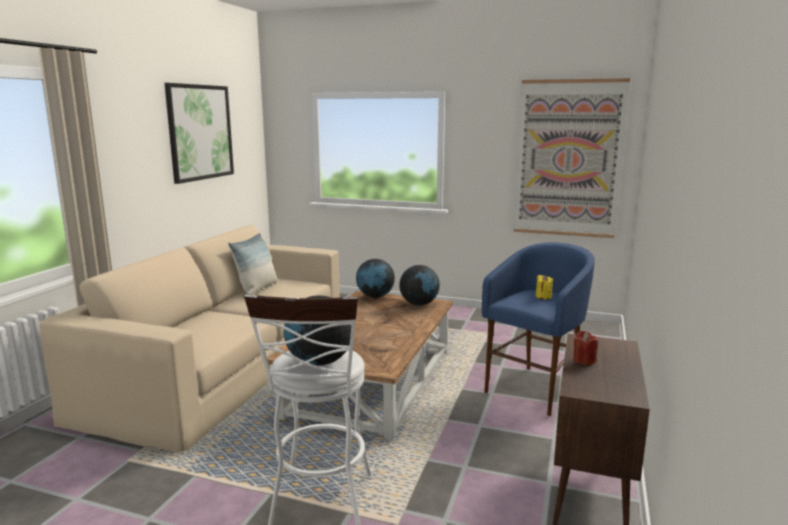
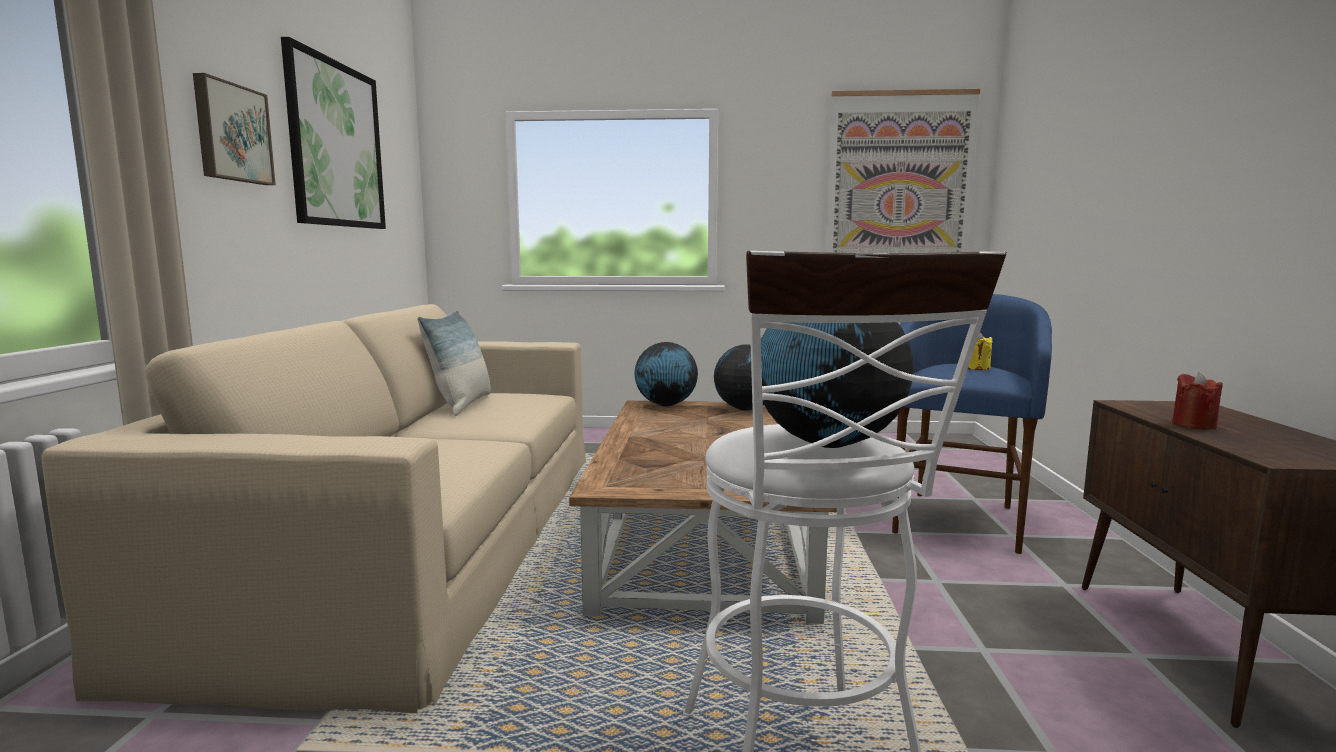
camera: 15 degrees left, 5 degrees down
none -> picture [193,73,276,185]

